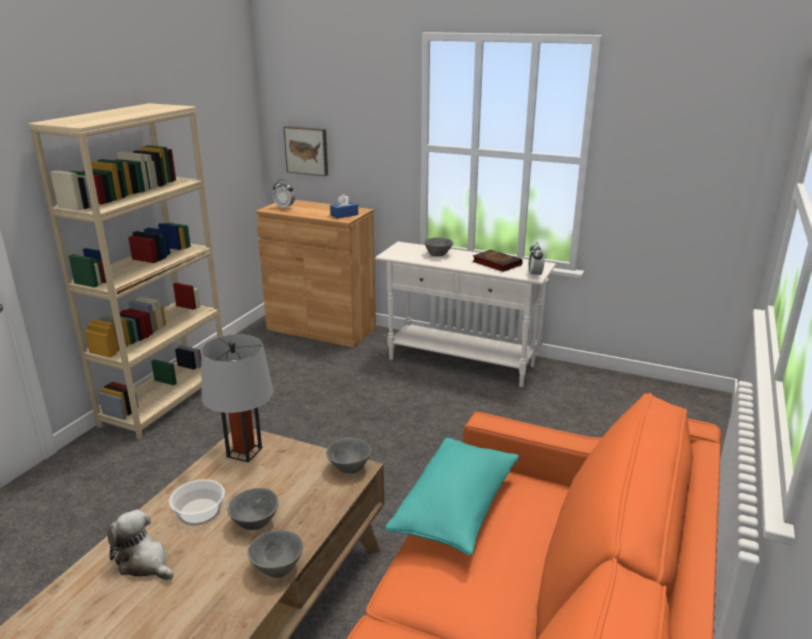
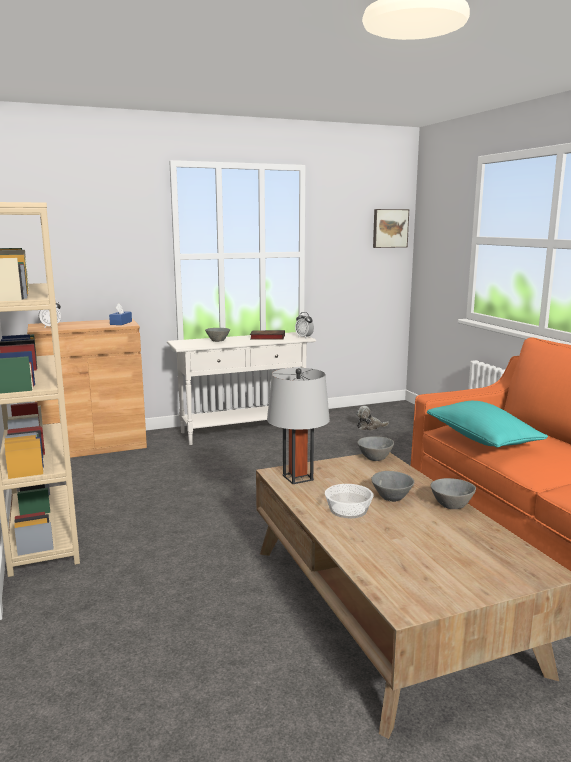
camera: 45 degrees left, 10 degrees down
plush toy [107,510,173,580] -> plush toy moved to [356,406,389,430]
picture [284,126,328,176] -> picture moved to [373,209,409,248]

